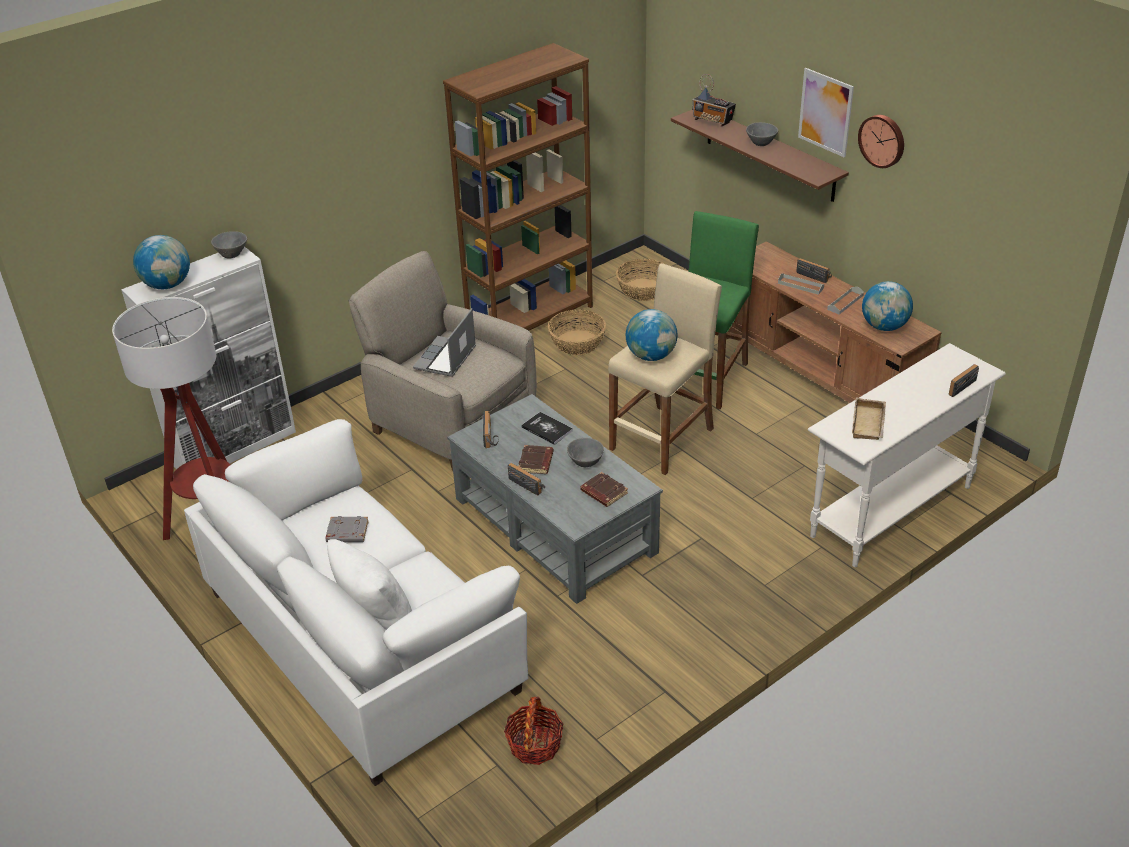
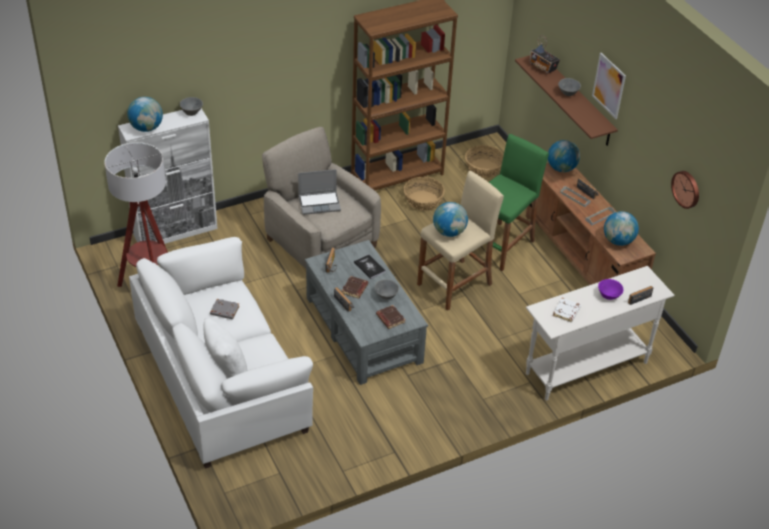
camera: 10 degrees right, 5 degrees up
laptop [413,308,476,377] -> laptop turned 135 degrees counterclockwise [298,169,341,215]
basket [504,697,563,765] -> none
beige tray [852,397,886,440] -> white book [553,298,581,322]
wall clock [858,115,904,168] -> wall clock moved to [671,171,699,209]
none -> globe [548,140,580,172]
none -> purple bowl [598,279,623,300]

